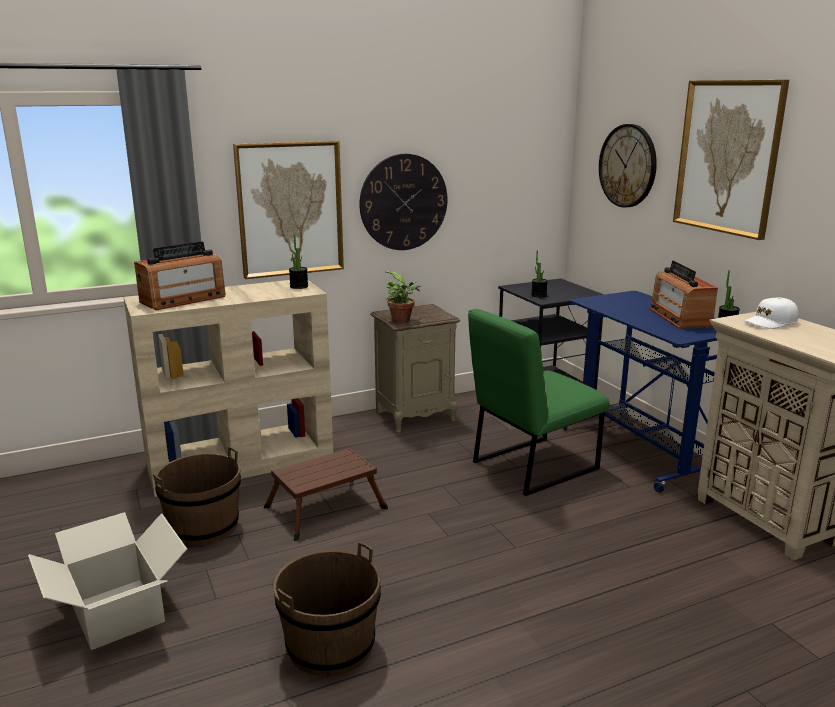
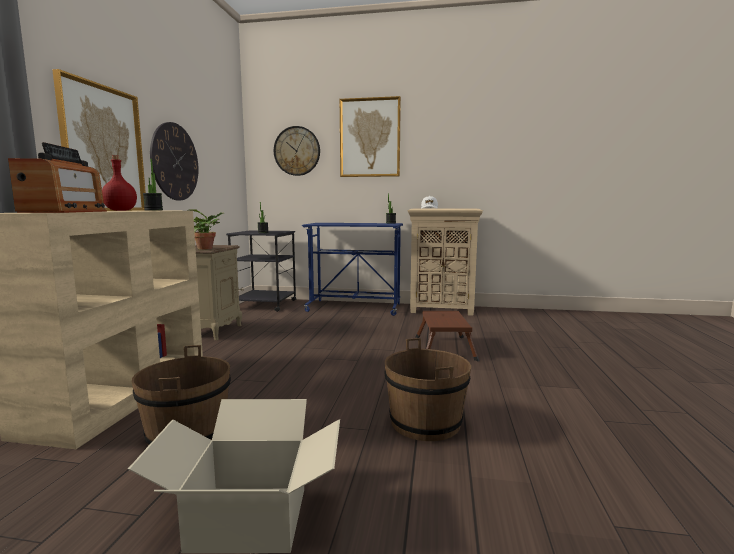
camera: 55 degrees left, 10 degrees down
brown step ladder [263,448,388,541] -> brown step ladder moved to [415,311,480,361]
green chair [468,309,609,496] -> none
radio [649,261,718,329] -> none
none -> red bottle [102,155,137,211]

